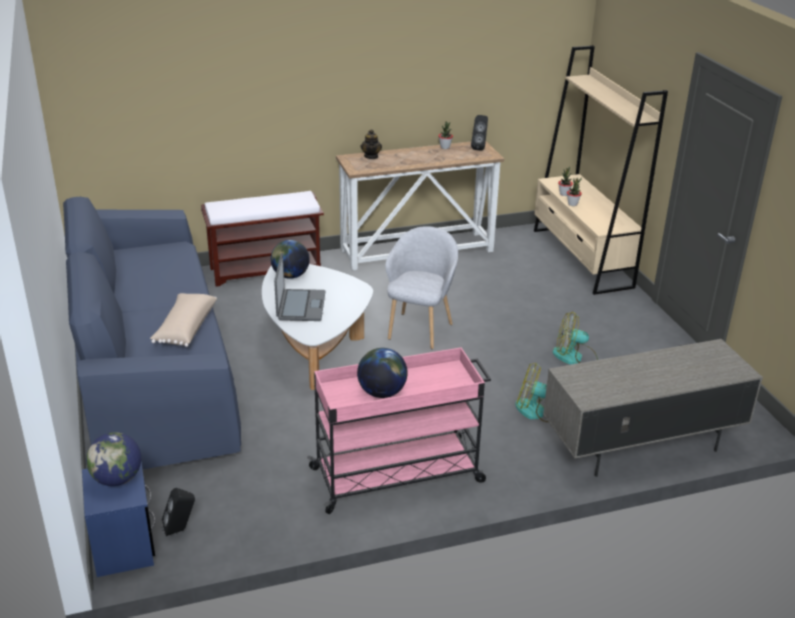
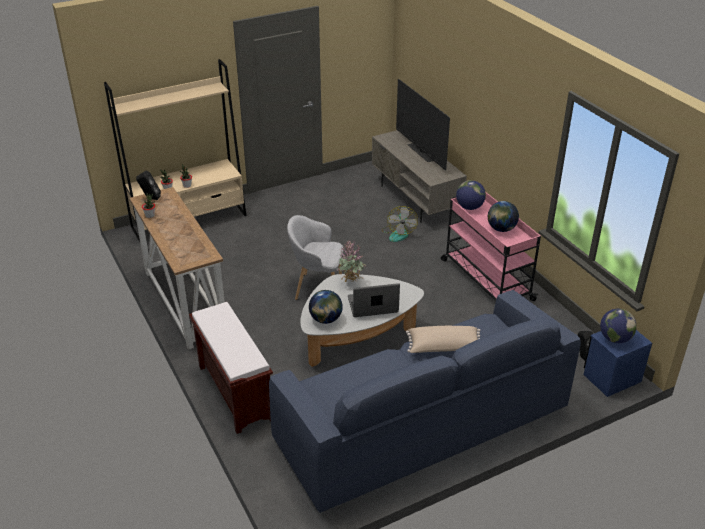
camera: 100 degrees left, 5 degrees up
teapot [360,129,382,159] -> none
fan [553,312,598,364] -> none
none -> potted plant [338,240,365,282]
none -> television [396,79,450,170]
none -> globe [456,180,486,210]

